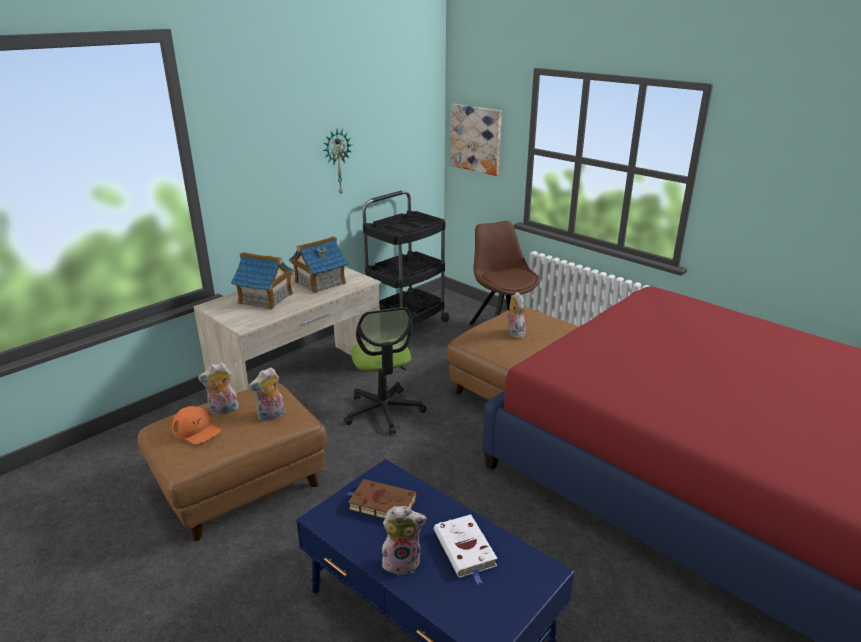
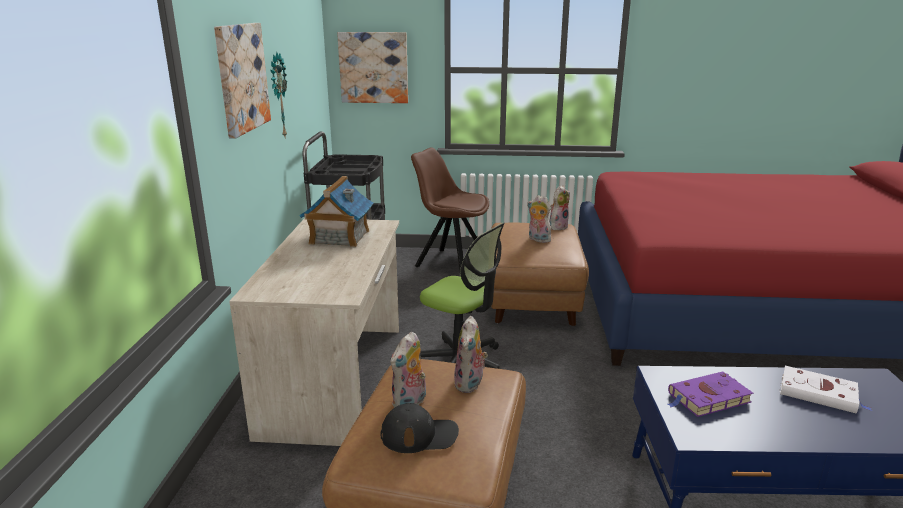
camera: 40 degrees left, 5 degrees down
orange cap [172,406,221,444] -> black cap [380,403,459,453]
toy house [231,252,294,310] -> none
brown book [346,479,417,519] -> purple book [667,371,753,417]
plush toy [380,506,427,576] -> plush toy moved to [549,185,570,230]
none -> picture [214,23,271,139]

